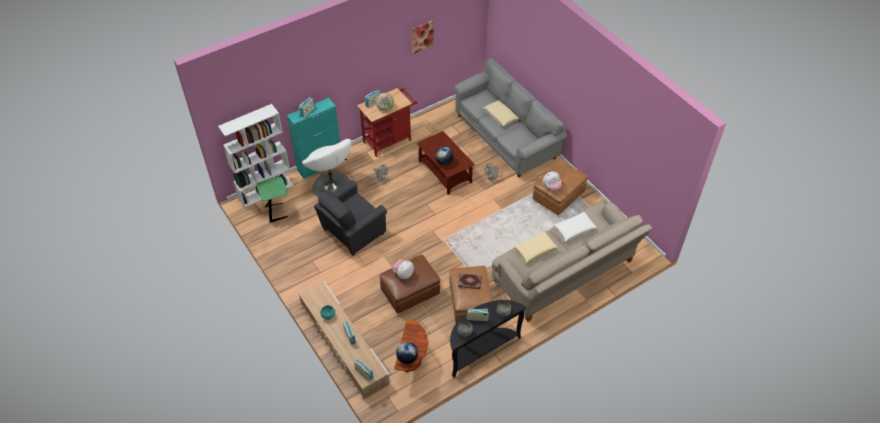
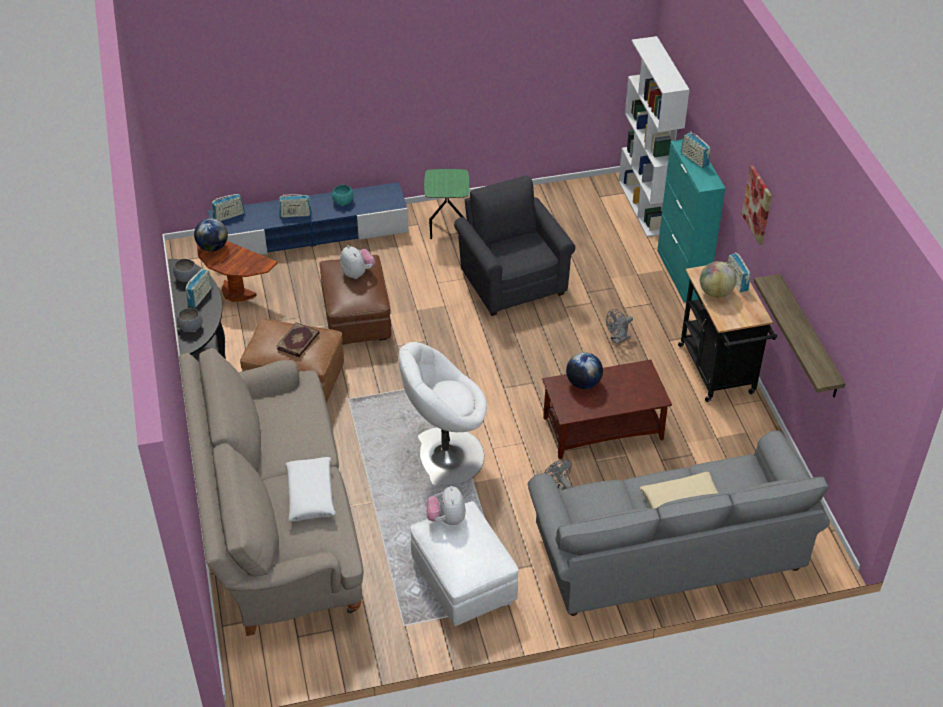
camera: 110 degrees right, 5 degrees down
green side table [257,177,288,223] -> green side table moved to [424,169,469,239]
beige tv stand [299,281,390,399] -> blue tv stand [208,182,409,255]
white armchair [302,139,352,197] -> white armchair moved to [398,342,487,486]
red cart [357,88,417,157] -> black cart [678,262,777,402]
picture [412,20,434,54] -> picture moved to [742,165,772,245]
beige pillow [513,232,558,263] -> none
brown ottoman [533,160,588,215] -> white ottoman [410,501,519,626]
none -> shelf [754,274,846,397]

